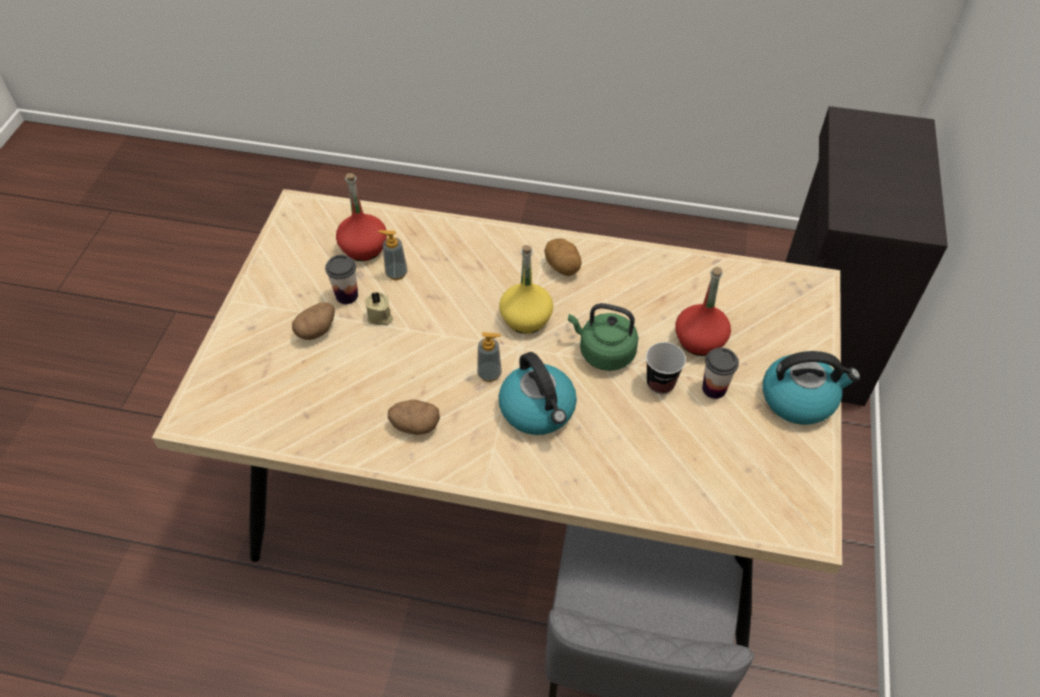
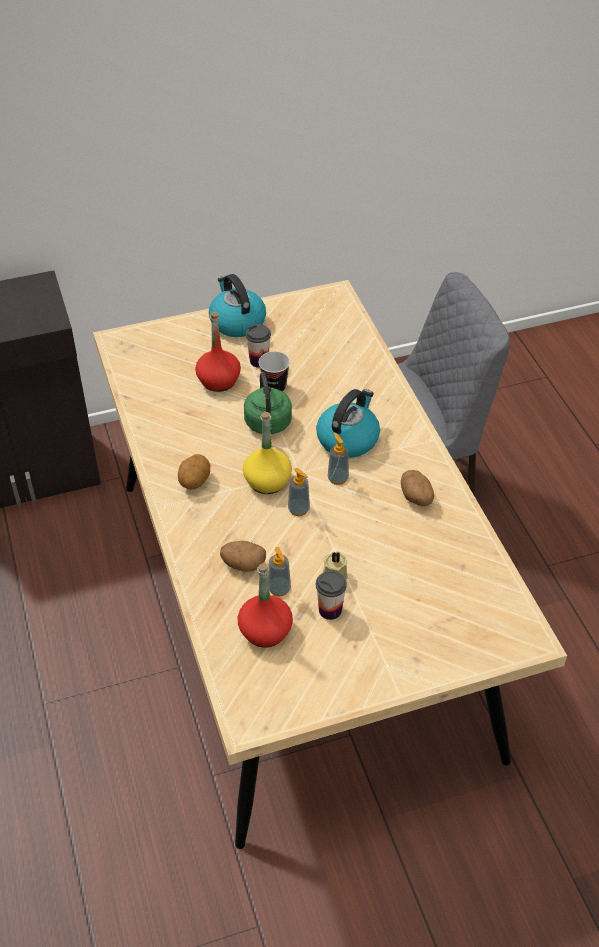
camera: 120 degrees left, 5 degrees down
potato [292,302,335,340] -> potato moved to [220,541,266,572]
none -> soap dispenser [288,468,310,516]

